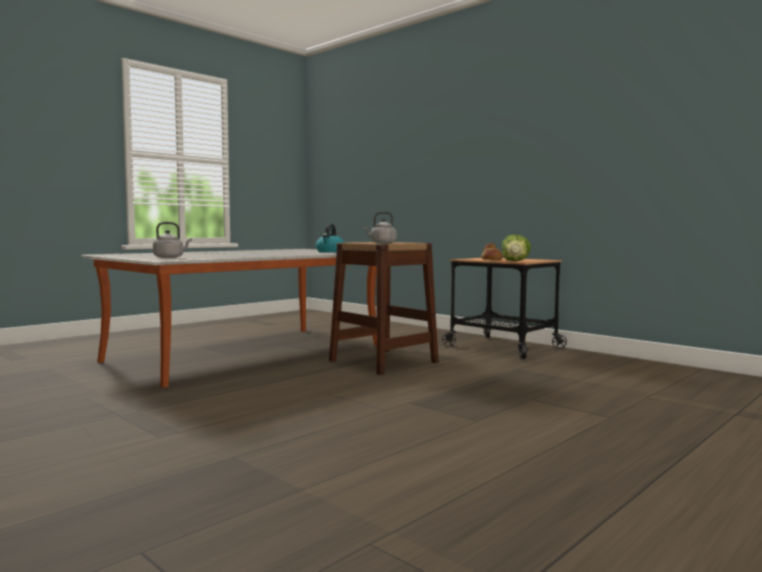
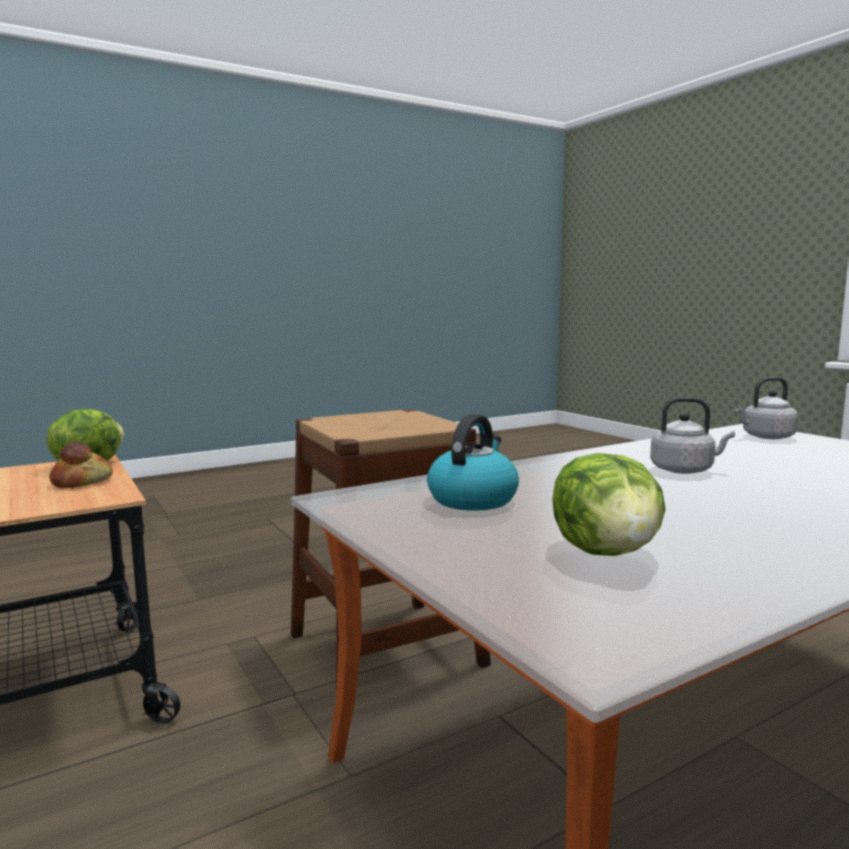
camera: 165 degrees left, 5 degrees up
grey kettle [363,212,396,244] -> grey kettle moved to [650,397,735,474]
none -> lettuce [552,453,666,556]

